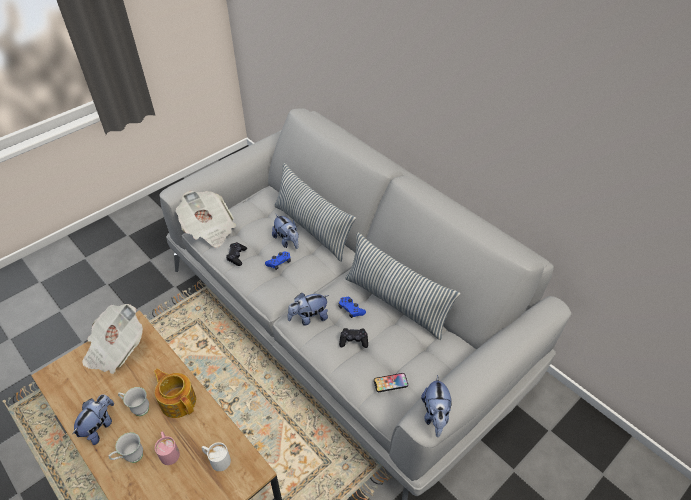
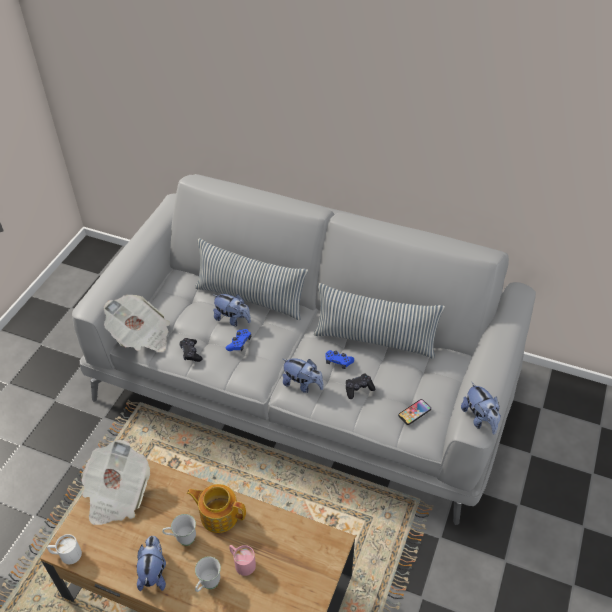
camera: 25 degrees left, 0 degrees up
white mug [202,442,231,471] -> white mug moved to [47,534,82,564]
plush toy [288,293,329,325] -> plush toy turned 105 degrees counterclockwise [282,358,323,393]

